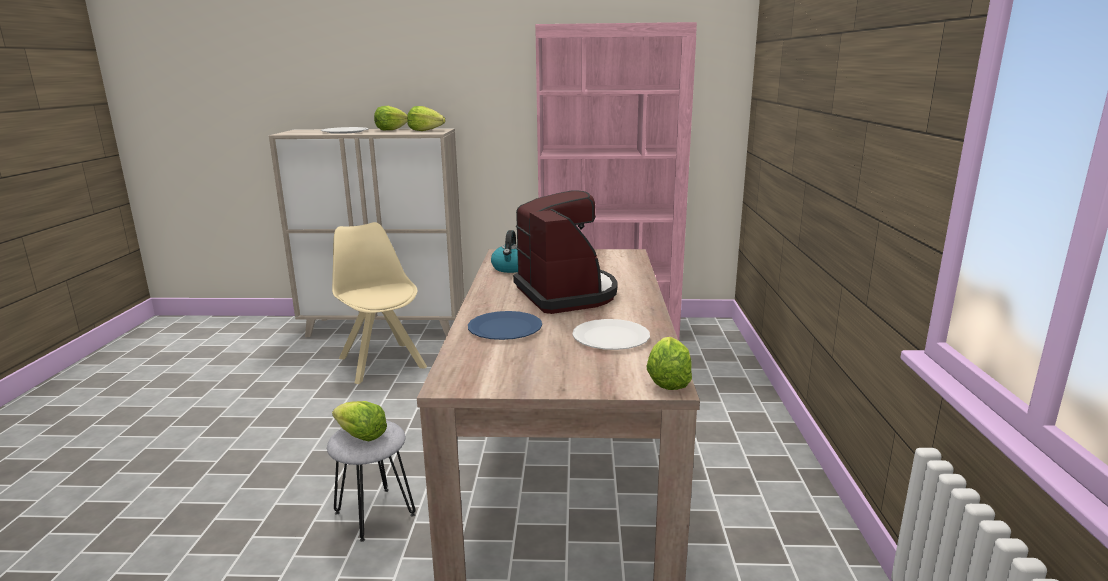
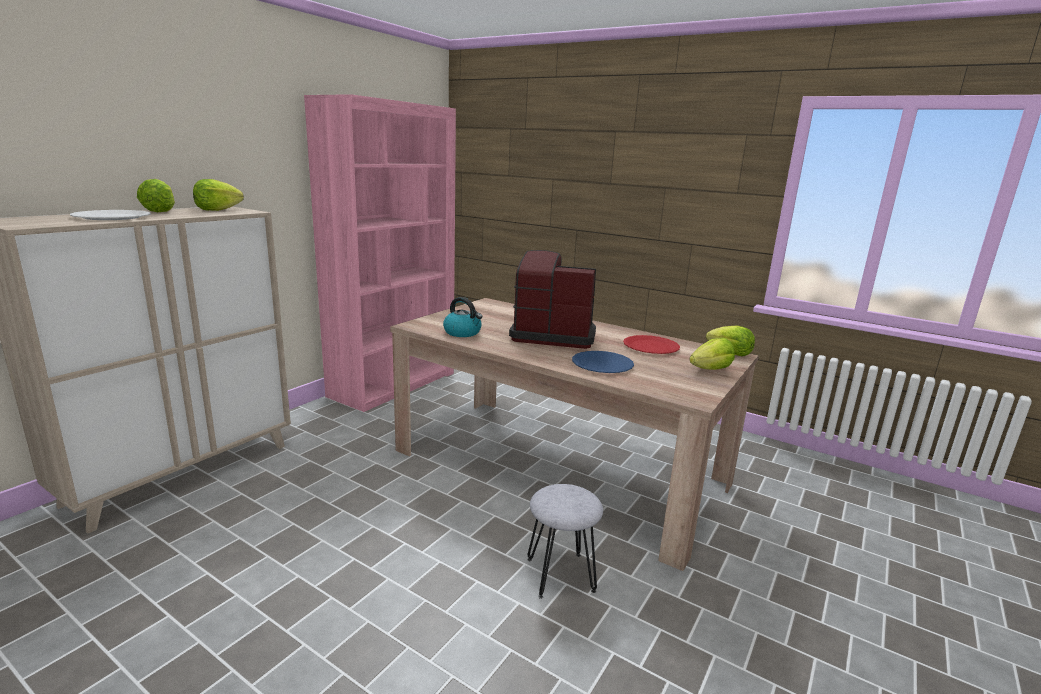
camera: 60 degrees left, 0 degrees up
beige chair [332,222,427,384] -> none
lettuce [332,401,387,441] -> lettuce moved to [689,338,735,370]
white plate [572,319,650,350] -> red plate [623,335,680,354]

